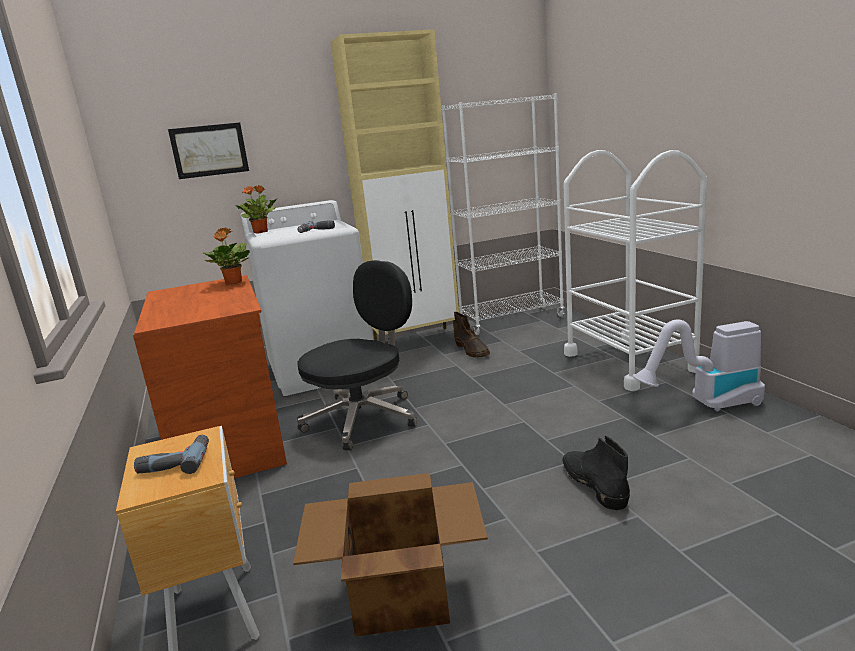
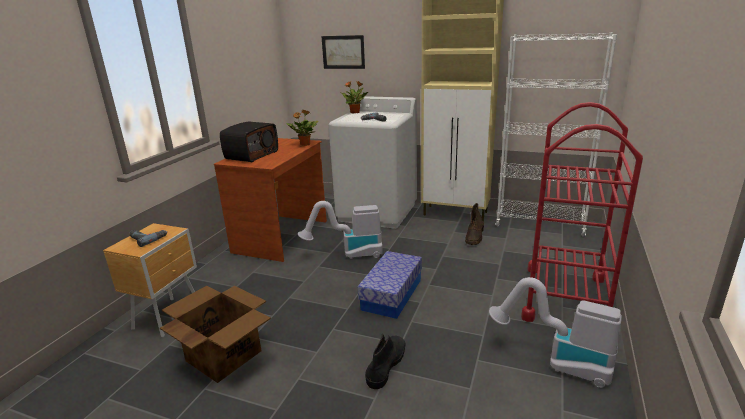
camera: 40 degrees right, 5 degrees up
black office chair [297,260,417,450] -> vacuum cleaner [298,201,383,259]
white cart [563,150,707,391] -> red cart [521,102,643,322]
none -> radio [220,122,278,162]
none -> storage box [358,251,422,319]

